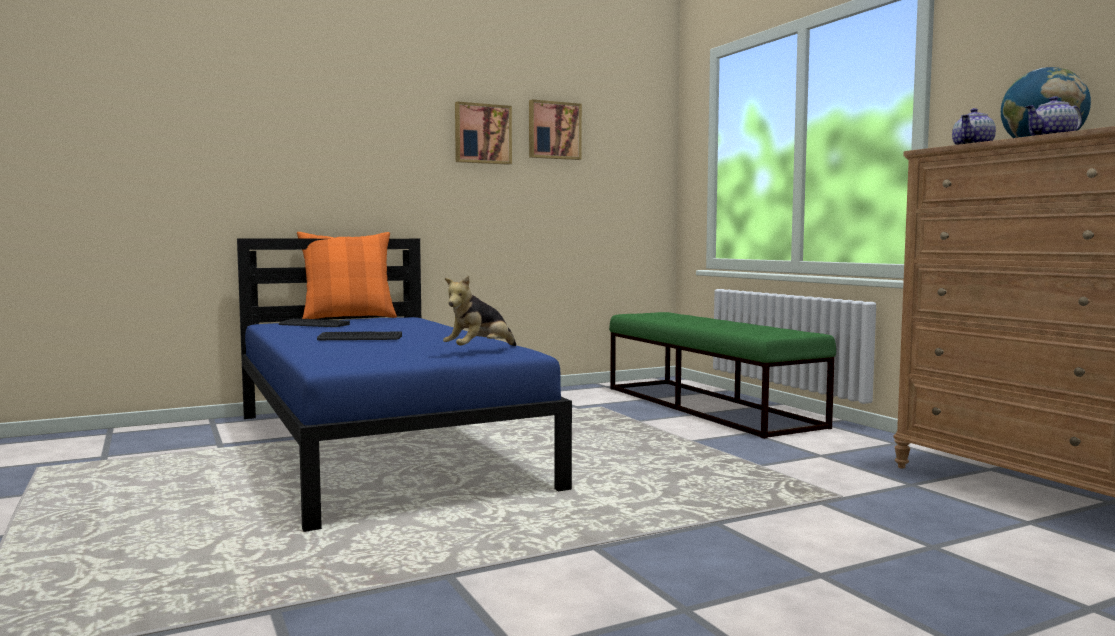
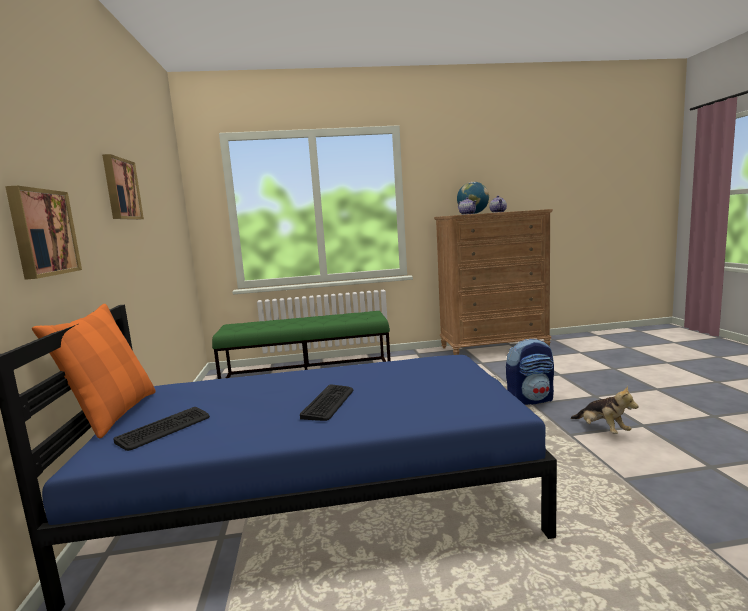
camera: 70 degrees left, 5 degrees up
plush toy [443,276,516,346] -> plush toy moved to [571,386,639,434]
picture [529,99,582,160] -> picture moved to [5,186,82,280]
none -> backpack [506,339,554,405]

